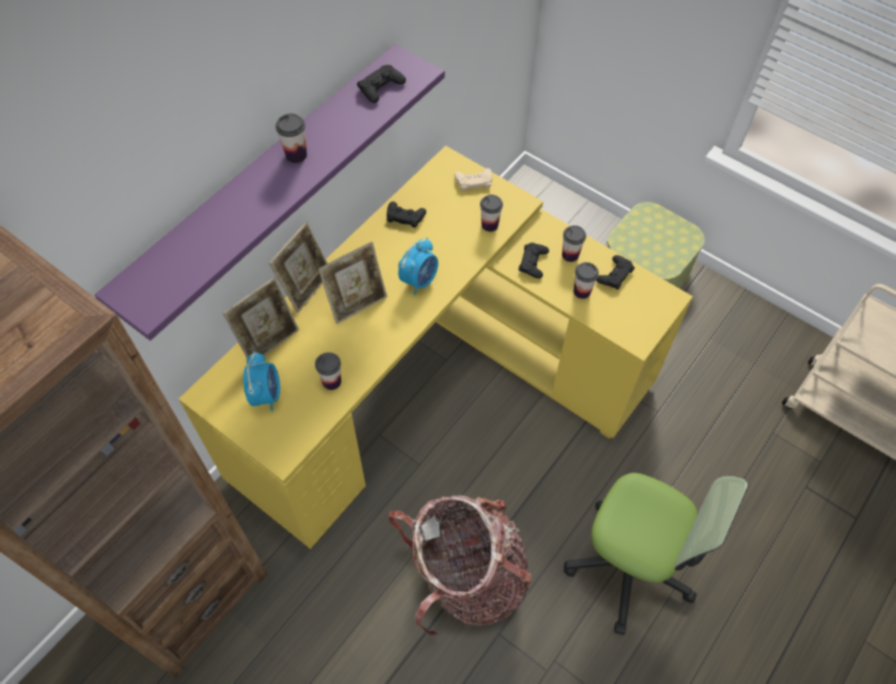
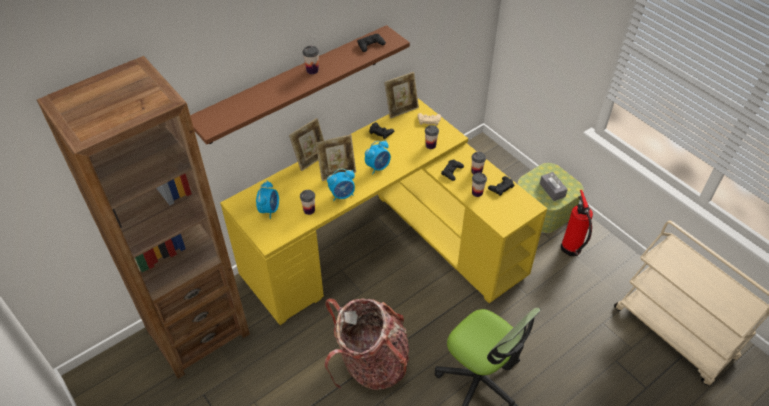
camera: 15 degrees right, 10 degrees down
purple shelf [95,44,445,341] -> brown shelf [190,25,410,145]
picture frame [223,277,299,358] -> picture frame moved to [384,72,419,119]
none -> alarm clock [327,169,355,201]
none -> grey tissue box [540,172,568,201]
none -> fire extinguisher [561,190,593,256]

